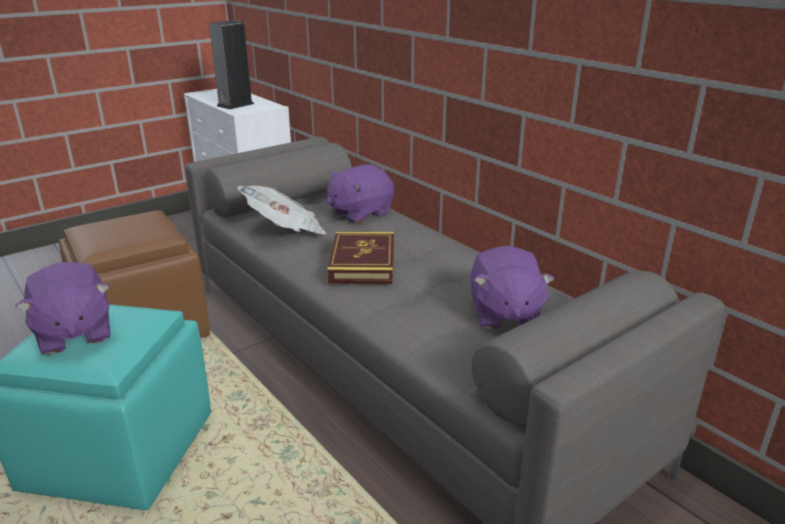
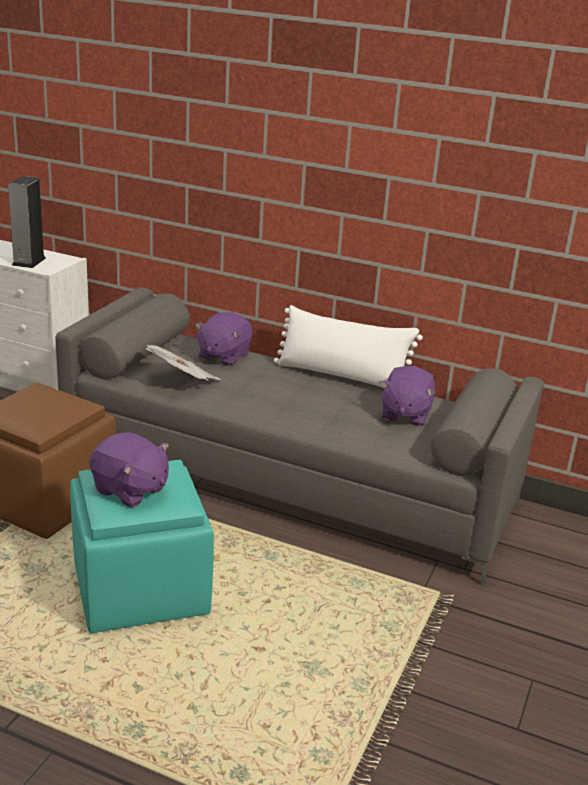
camera: 30 degrees left, 0 degrees up
book [327,232,394,284] -> none
purple plush toy [471,246,554,329] -> purple plush toy turned 45 degrees clockwise [380,366,435,426]
none -> white pillow [274,305,423,388]

